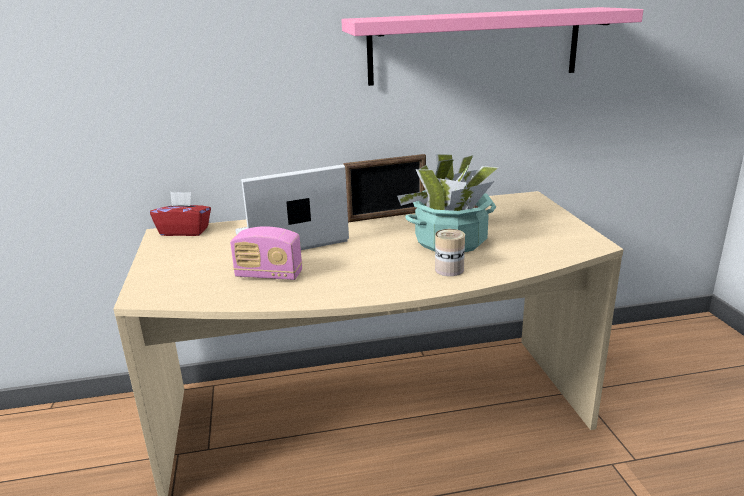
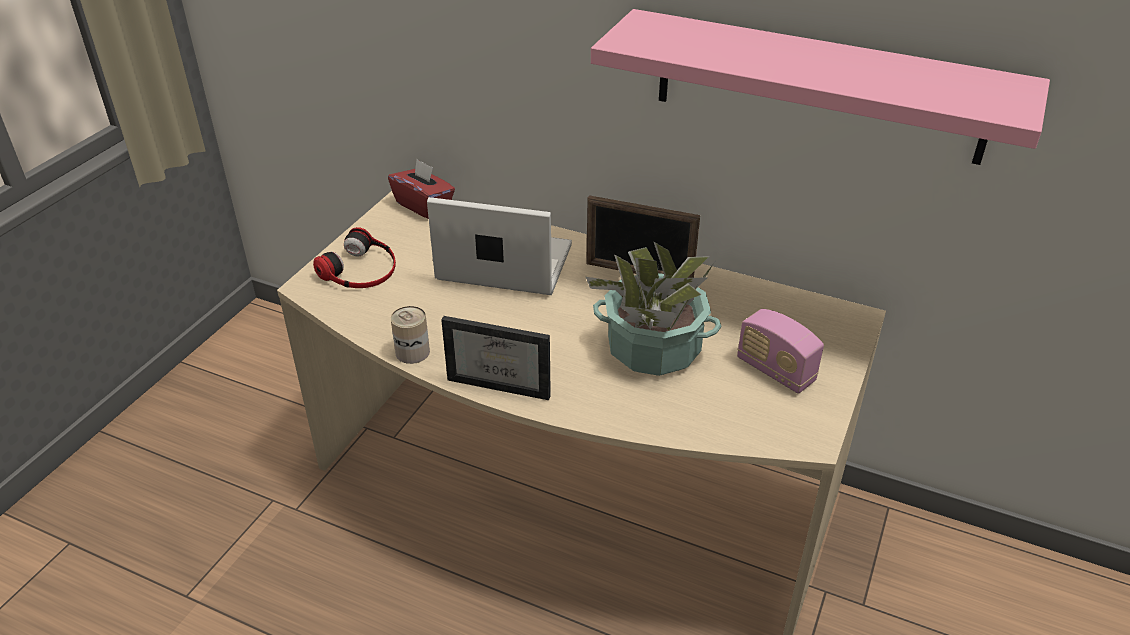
camera: 35 degrees right, 15 degrees up
radio [230,226,302,280] -> radio moved to [737,309,824,394]
can [435,229,465,276] -> can moved to [391,306,430,364]
none -> headphones [313,227,396,288]
none -> picture frame [441,316,551,400]

